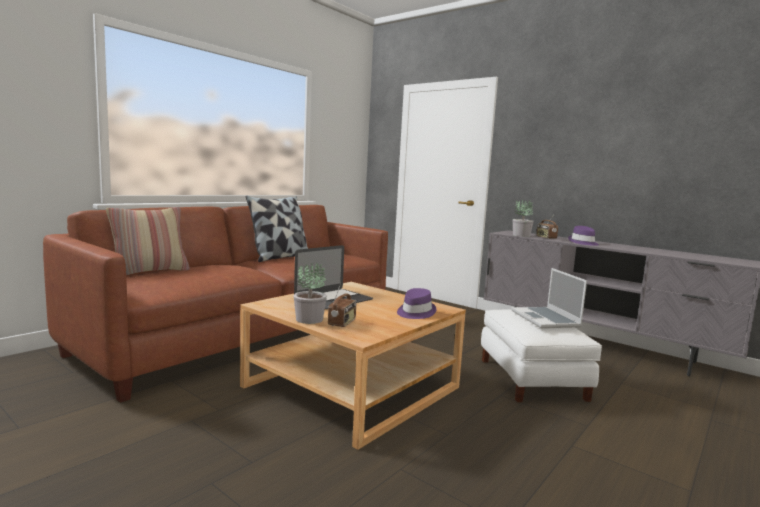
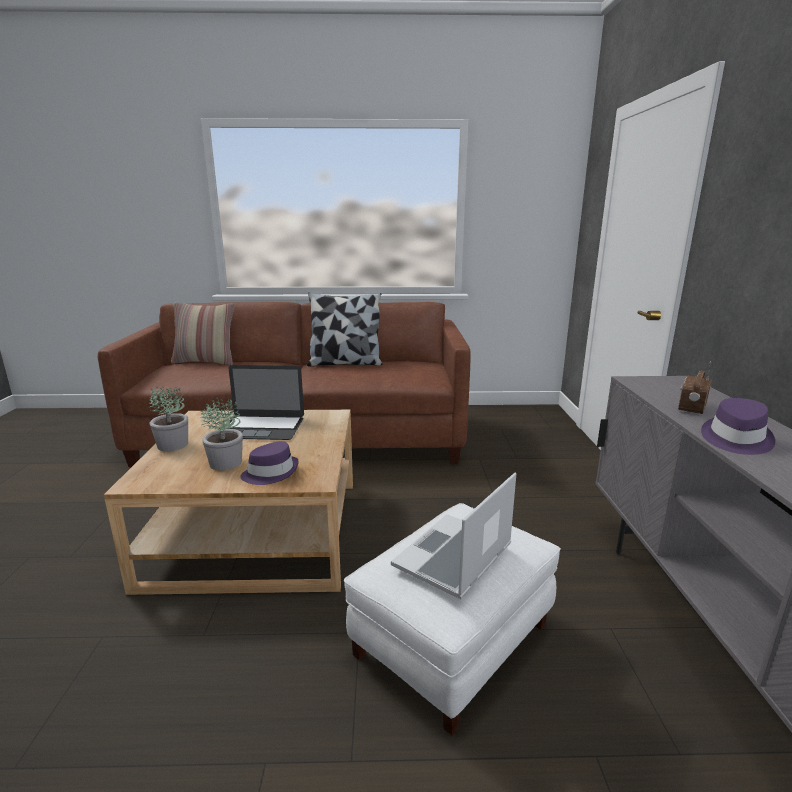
camera: 50 degrees right, 10 degrees up
radio [328,283,356,327] -> none
potted plant [513,199,534,237] -> potted plant moved to [200,398,243,470]

